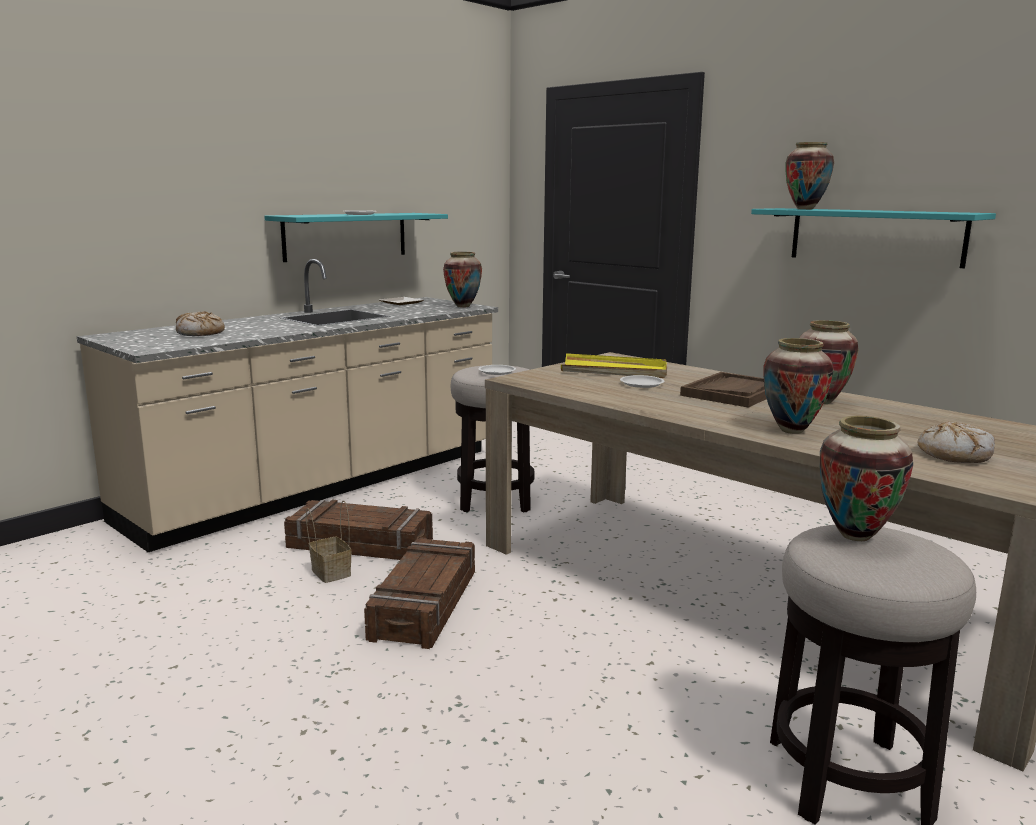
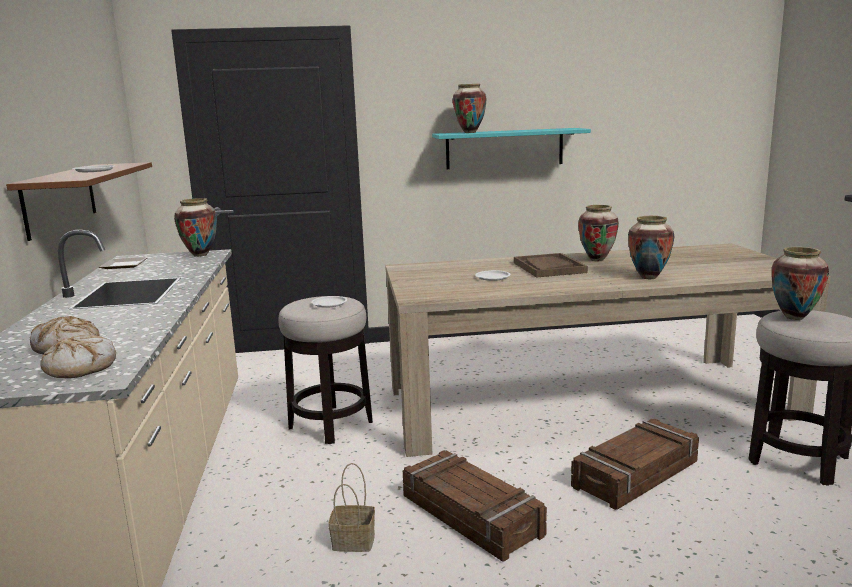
camera: 50 degrees left, 0 degrees up
turquoise shelf [264,213,448,262] -> brown shelf [6,162,152,241]
crate [284,500,433,560] -> crate moved to [571,419,699,510]
yellow tray [561,353,667,378] -> none
bread [917,422,995,463] -> bread moved to [40,335,116,378]

